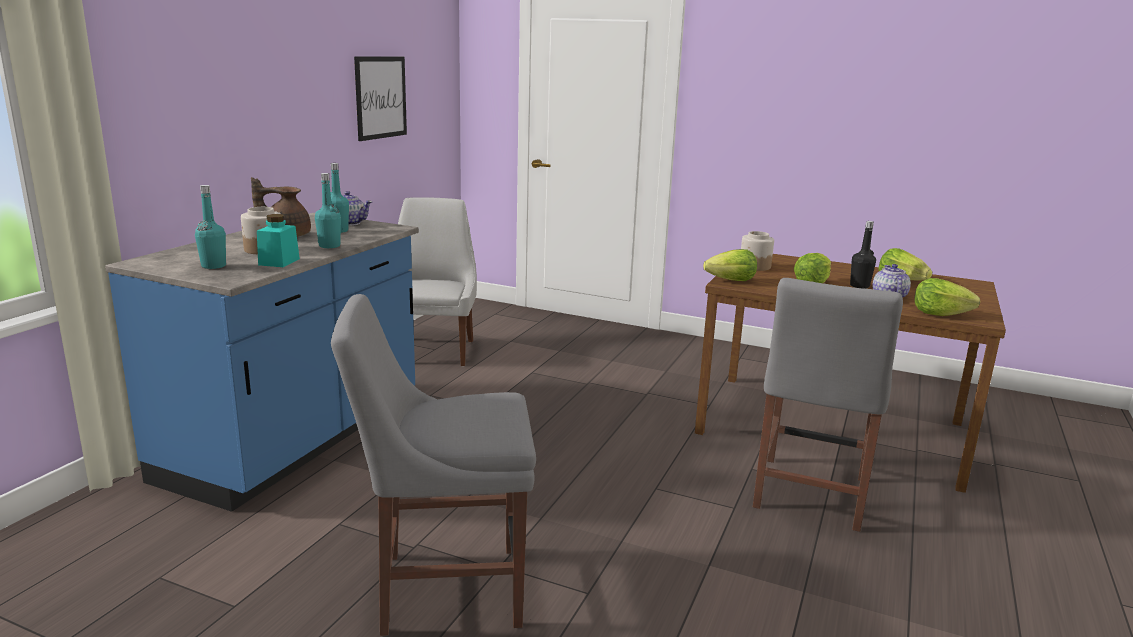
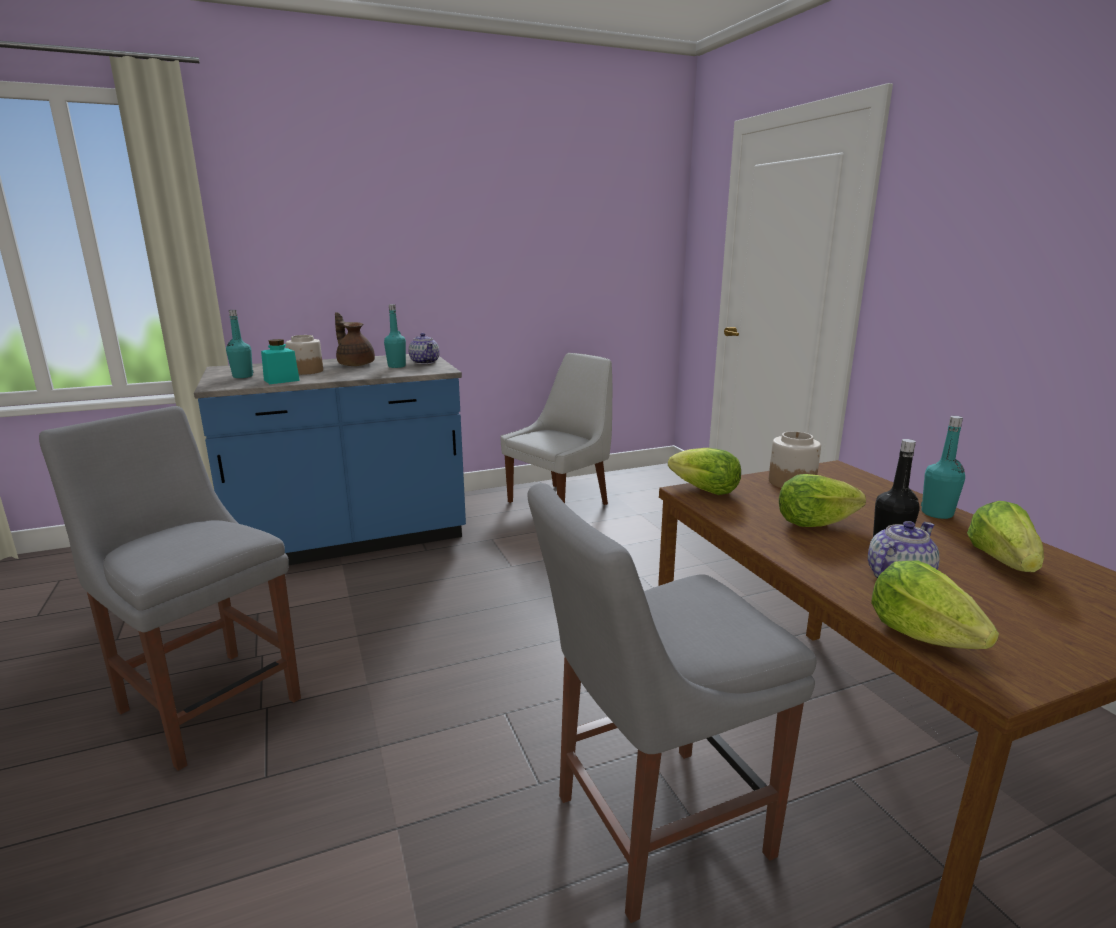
camera: 45 degrees right, 0 degrees up
turquoise bottle [315,173,341,248] -> turquoise bottle moved to [921,416,965,519]
picture [354,56,407,141] -> none

